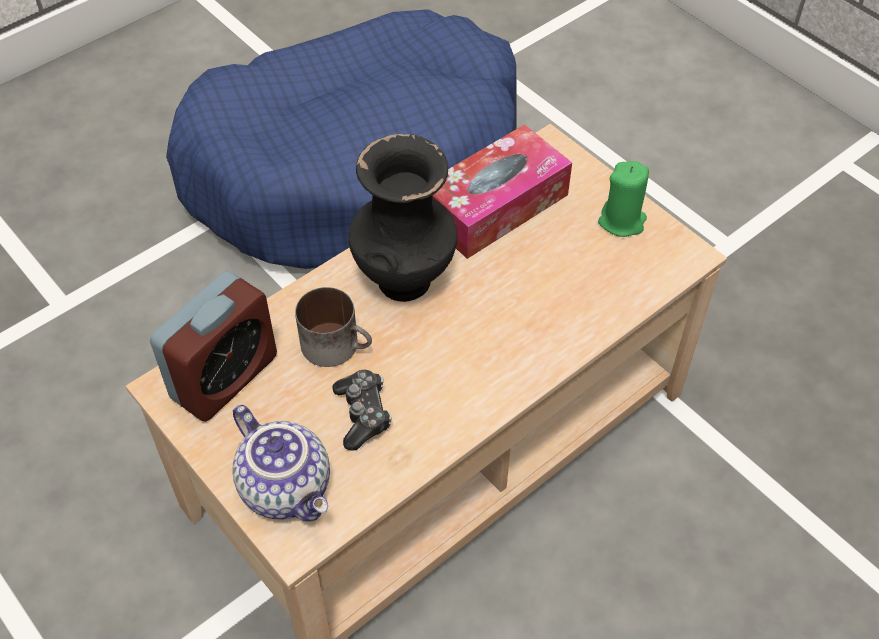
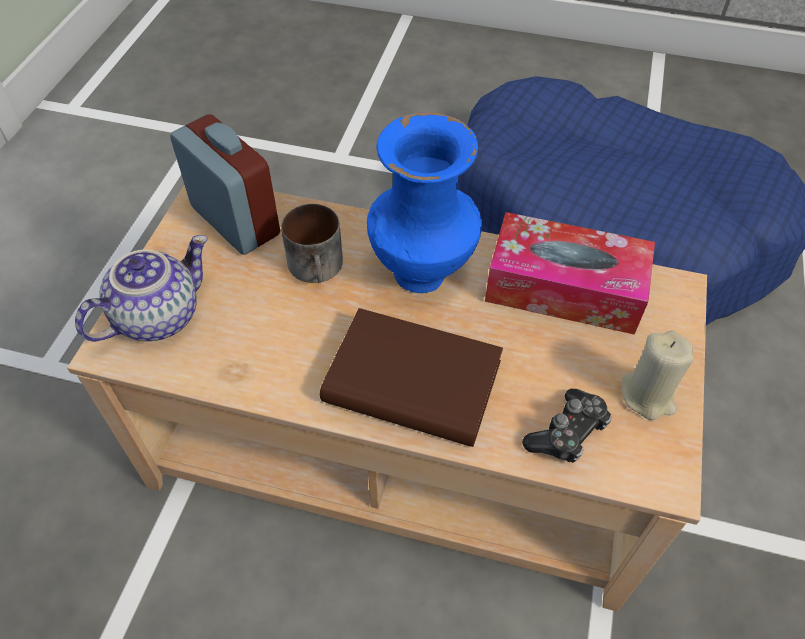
camera: 55 degrees right, 0 degrees up
alarm clock [150,271,277,422] -> alarm clock turned 135 degrees counterclockwise [170,114,280,255]
teapot [232,405,330,522] -> teapot turned 150 degrees counterclockwise [75,235,208,341]
game controller [332,370,392,451] -> game controller moved to [522,389,612,463]
black vase [348,134,458,302] -> blue vase [367,112,482,293]
green candle [598,161,649,237] -> beige candle [622,331,694,420]
none -> brown book [320,308,503,447]

